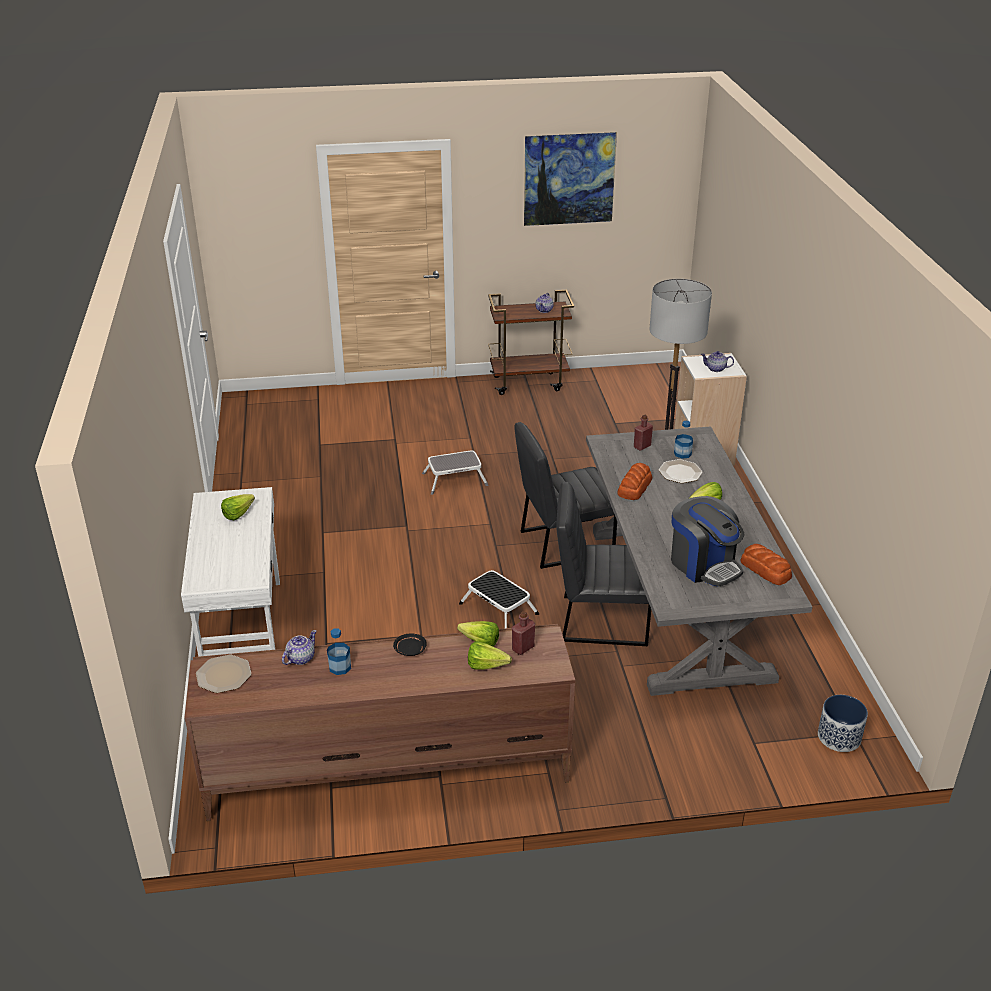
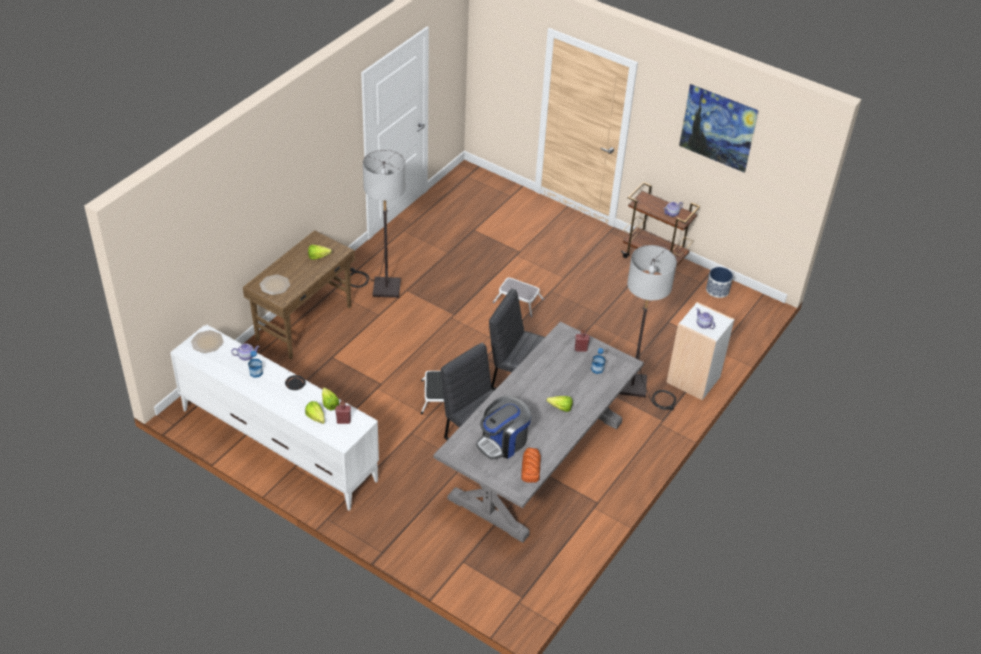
camera: 40 degrees right, 10 degrees up
white console table [181,487,280,657] -> brown console table [243,230,355,359]
brown cabinet [184,624,575,822] -> white cabinet [170,325,379,511]
bread [617,463,652,500] -> none
plate [659,459,703,483] -> plate moved to [259,274,290,295]
coffee machine [671,496,744,586] -> coffee machine turned 45 degrees clockwise [476,396,531,460]
planter [818,695,868,752] -> planter moved to [706,267,733,298]
none -> floor lamp [350,150,405,298]

